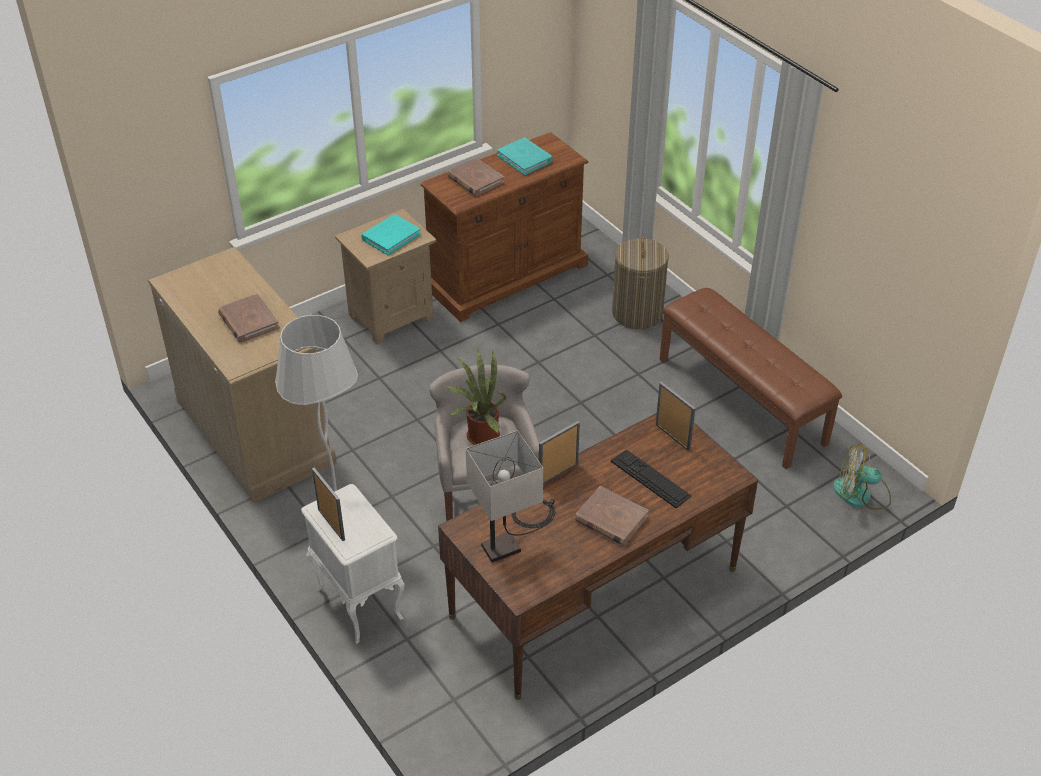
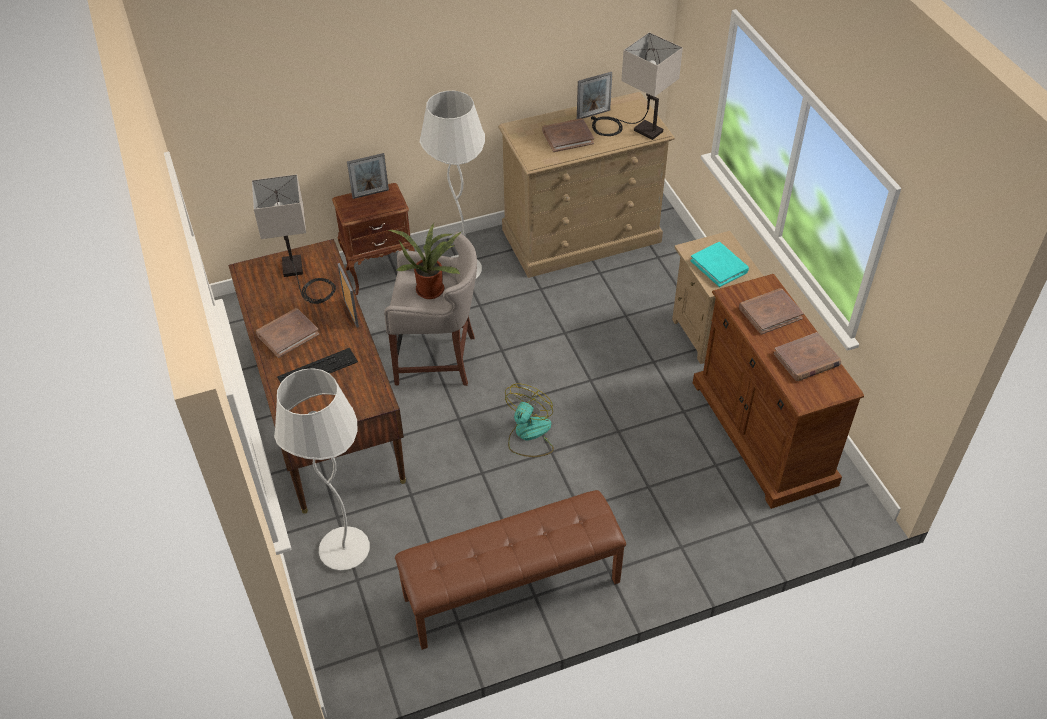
camera: 105 degrees right, 5 degrees up
white nightstand [301,484,405,644] -> brown nightstand [332,183,415,295]
turquoise book [497,137,553,175] -> brown book [774,332,841,381]
laundry basket [612,237,669,329] -> none
picture frame [656,382,695,451] -> picture frame moved to [577,72,613,119]
fan [833,443,891,510] -> fan moved to [505,384,554,457]
none -> white floor lamp [274,368,370,570]
none -> table lamp [591,32,683,140]

